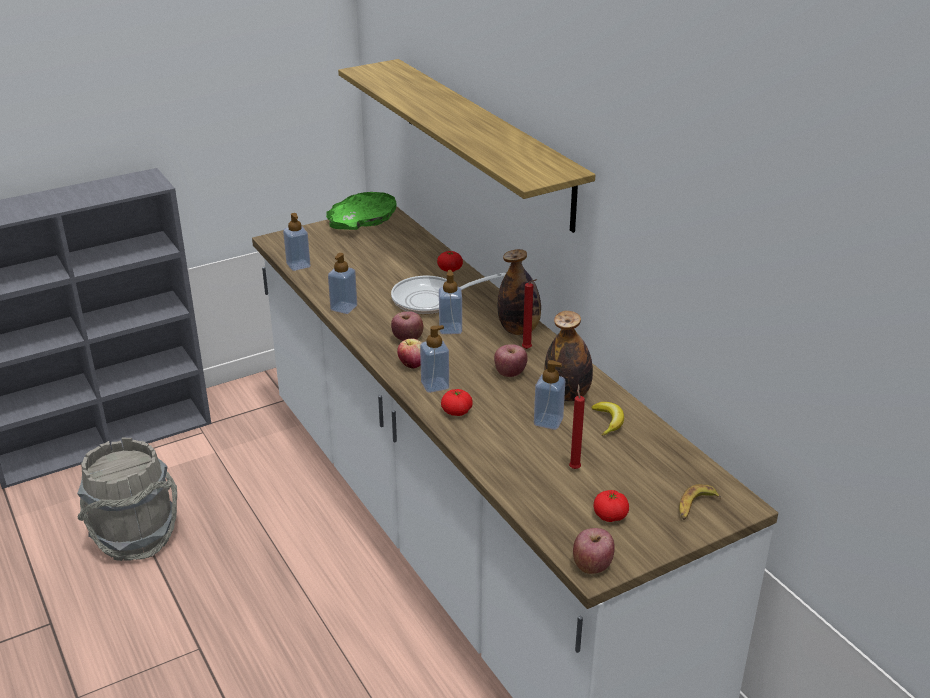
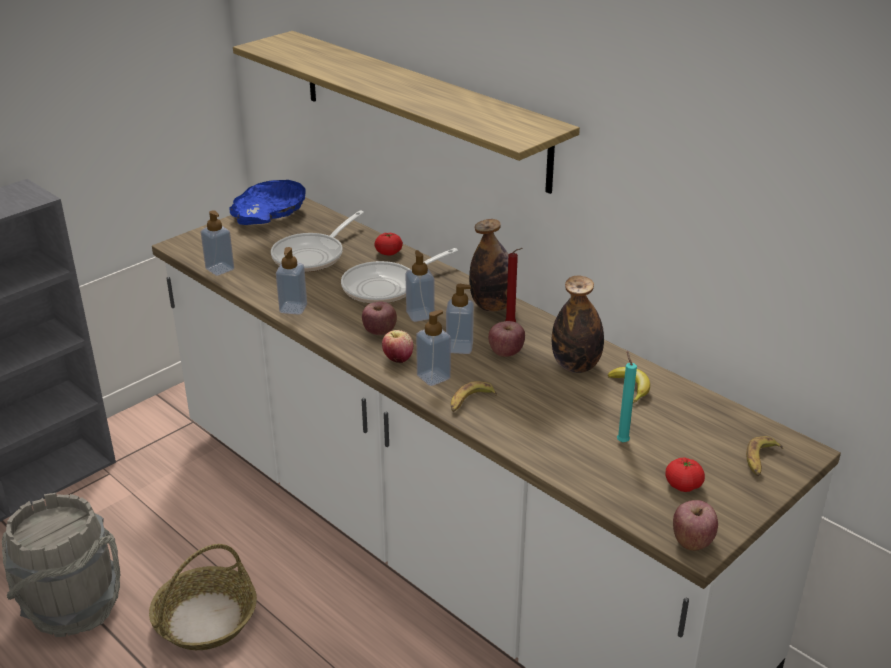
camera: 15 degrees left, 0 degrees up
green bowl [326,192,397,230] -> blue bowl [230,180,306,225]
tomato [441,389,473,416] -> banana [451,381,497,412]
soap dispenser [534,360,565,430] -> soap dispenser moved to [446,284,474,354]
red candle [569,384,585,469] -> turquoise candle [617,351,637,442]
none -> basket [149,544,257,650]
none -> frying pan [271,210,364,272]

